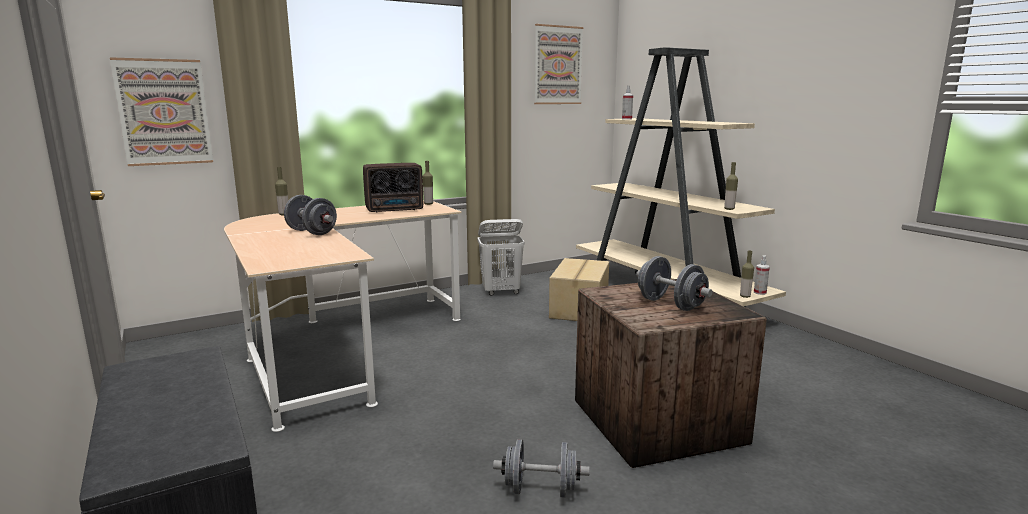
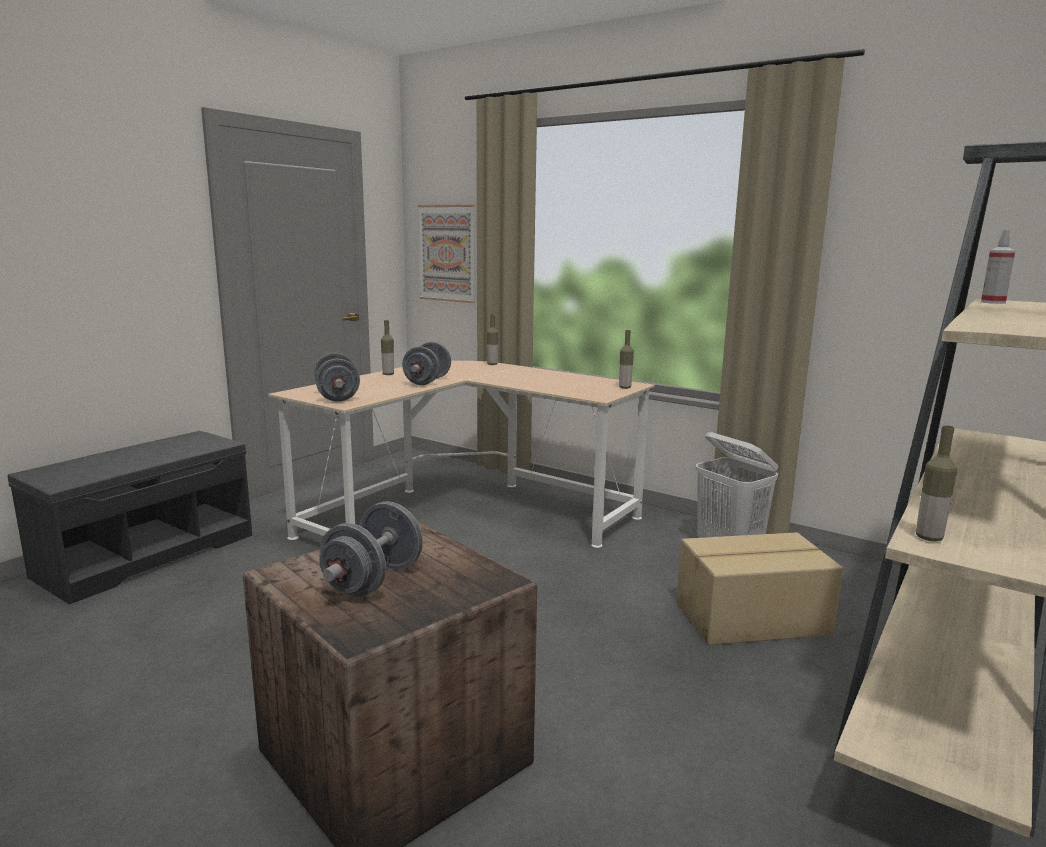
camera: 65 degrees right, 0 degrees up
radio [363,163,423,213] -> none
grey dumbbell [493,439,590,498] -> grey dumbbell moved to [314,353,360,402]
picture [534,24,583,104] -> none
bottle [740,251,754,298] -> bottle moved to [381,320,394,375]
spray bottle [754,255,770,295] -> none

